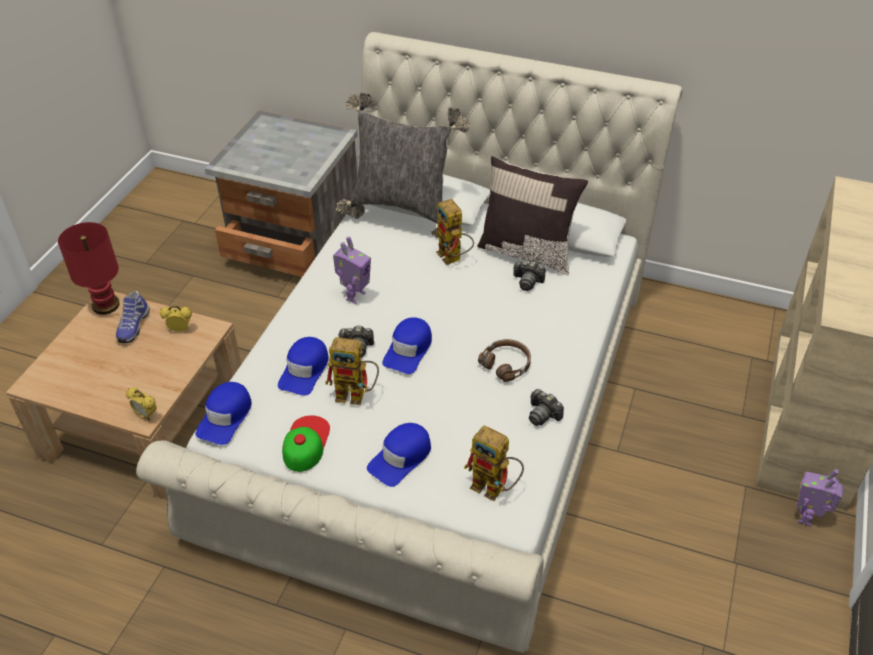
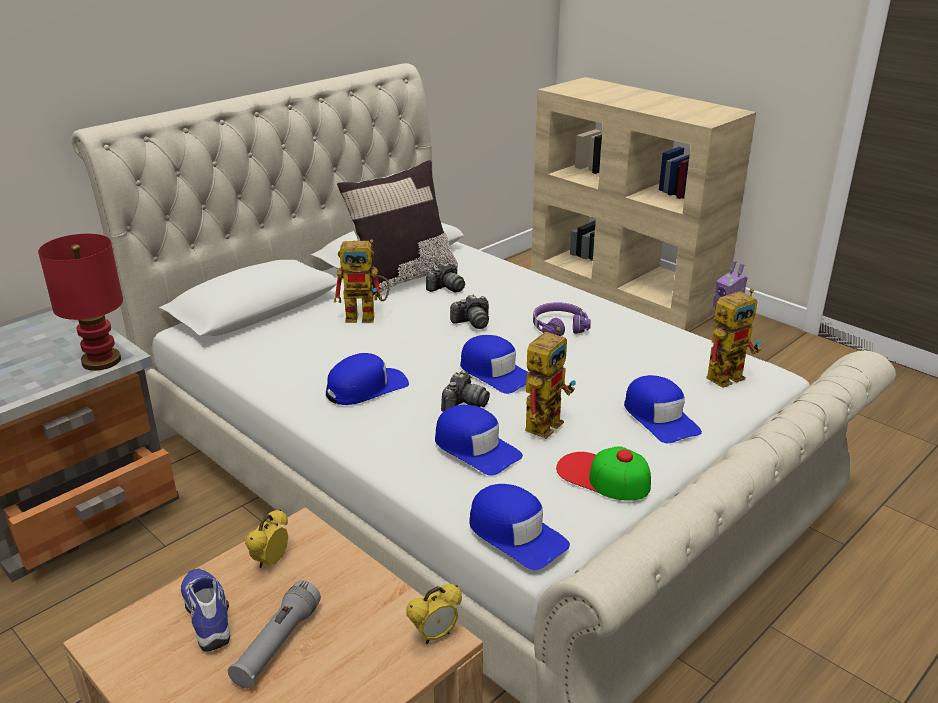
camera: 65 degrees left, 15 degrees down
red table lamp [58,222,120,315] -> red table lamp moved to [38,234,123,371]
shoe [116,291,150,343] -> shoe turned 150 degrees counterclockwise [181,569,230,652]
toy robot [333,237,371,304] -> blue cap [326,353,409,405]
pillow [335,93,470,238] -> none
brown headphones [478,339,531,382] -> purple headphones [533,302,591,336]
camera [529,389,564,426] -> camera moved to [450,294,489,329]
none -> grey flashlight [228,580,321,689]

